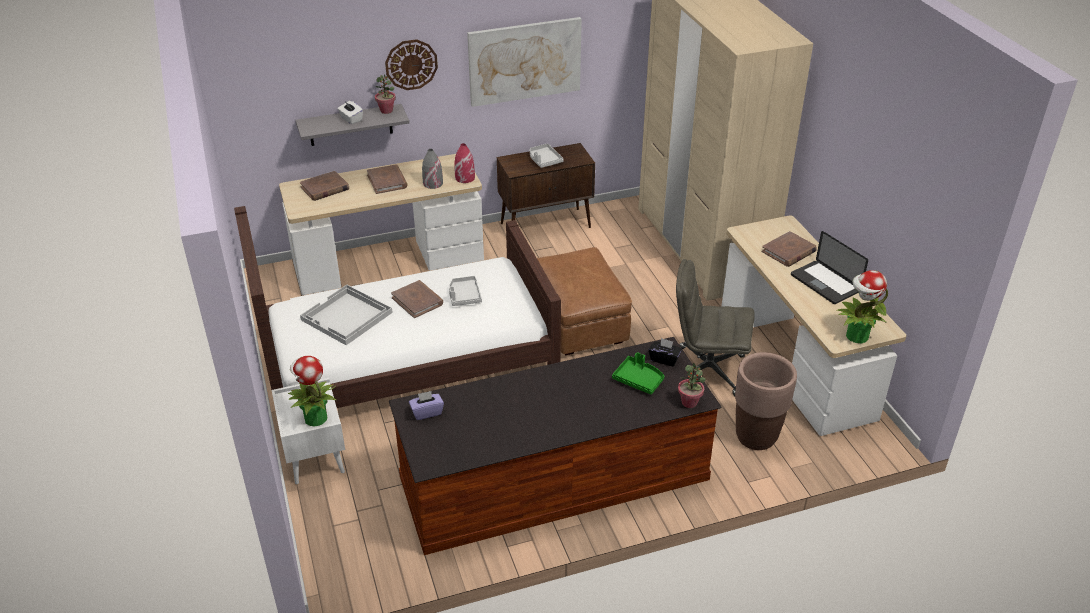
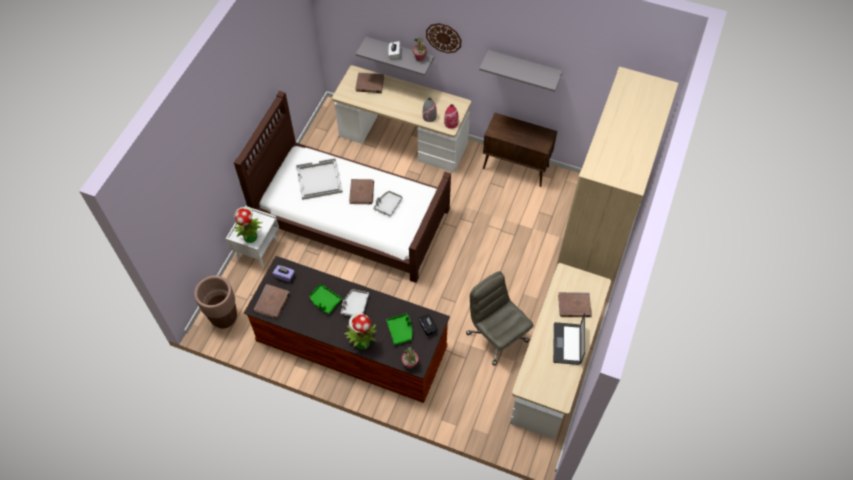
camera: 40 degrees right, 20 degrees up
brown book [367,164,408,194] -> brown book moved to [254,284,290,318]
picture [467,17,582,107] -> grey shelf [479,50,563,92]
grey tray [530,143,564,168] -> grey tray moved to [341,289,369,316]
brown ottoman [537,247,632,355] -> none
brown planter [735,352,797,450] -> brown planter moved to [194,275,237,329]
potted plant [836,270,888,343] -> potted plant moved to [344,313,377,349]
none -> green tray [309,284,342,315]

